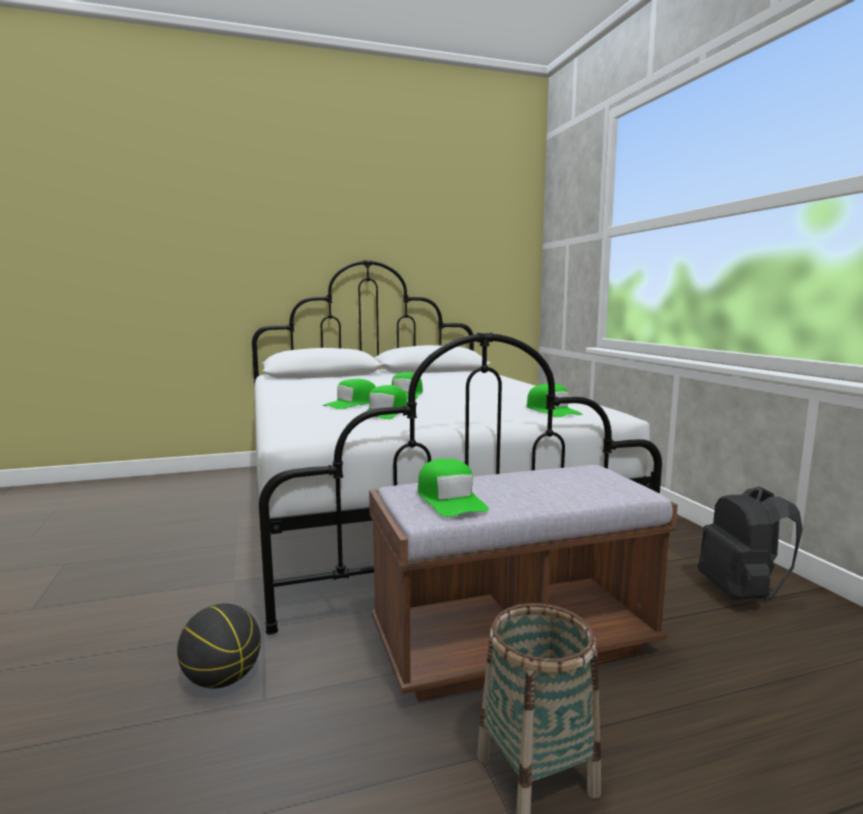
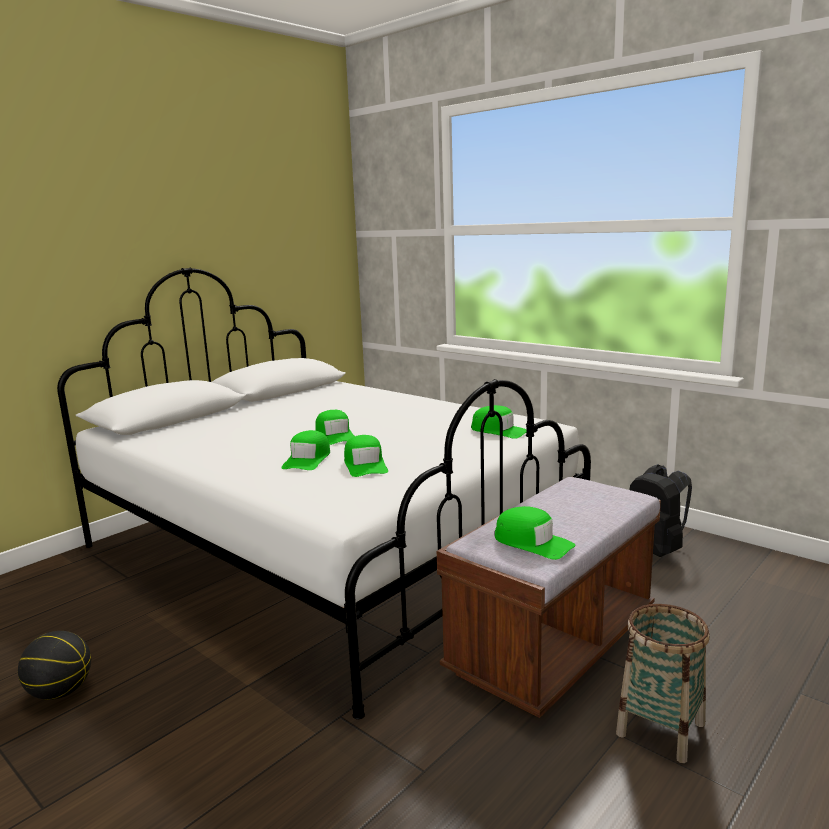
camera: 30 degrees left, 5 degrees up
basketball [177,603,261,689] -> basketball moved to [18,631,91,700]

